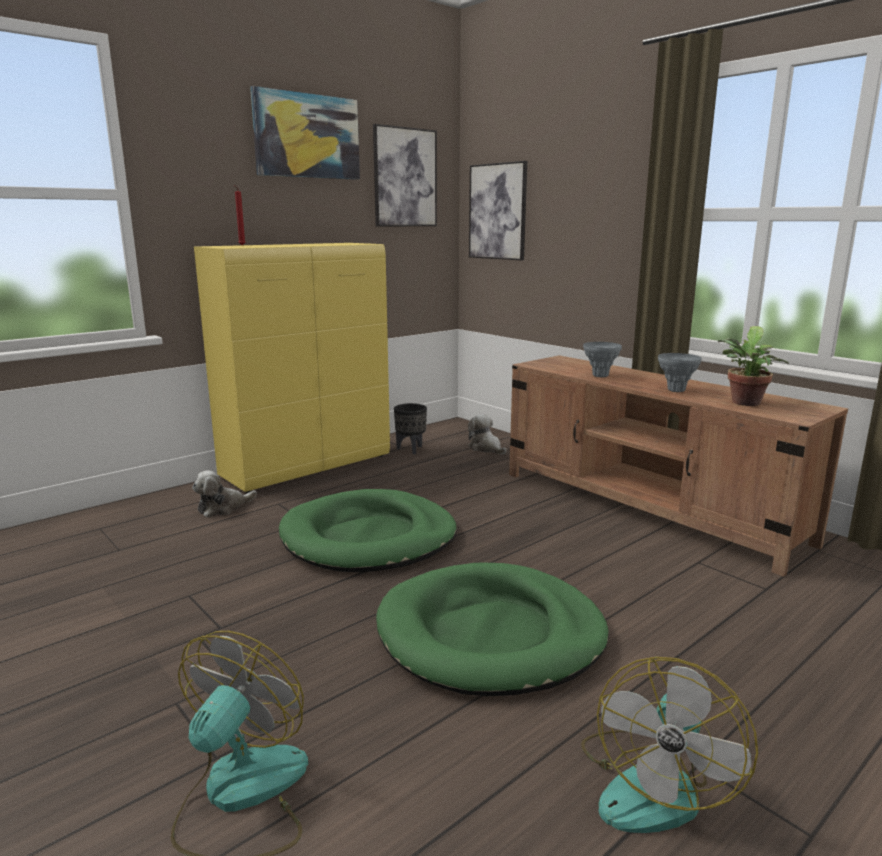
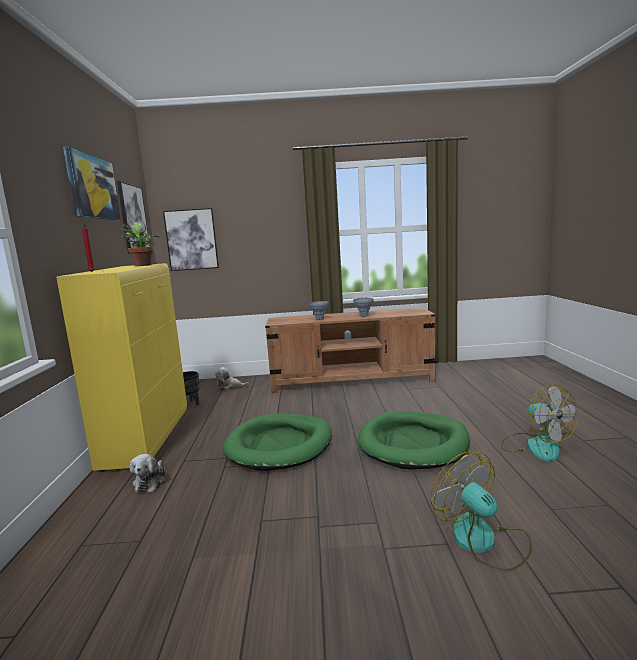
camera: 50 degrees left, 5 degrees down
potted plant [718,326,789,406] -> potted plant moved to [118,222,160,266]

